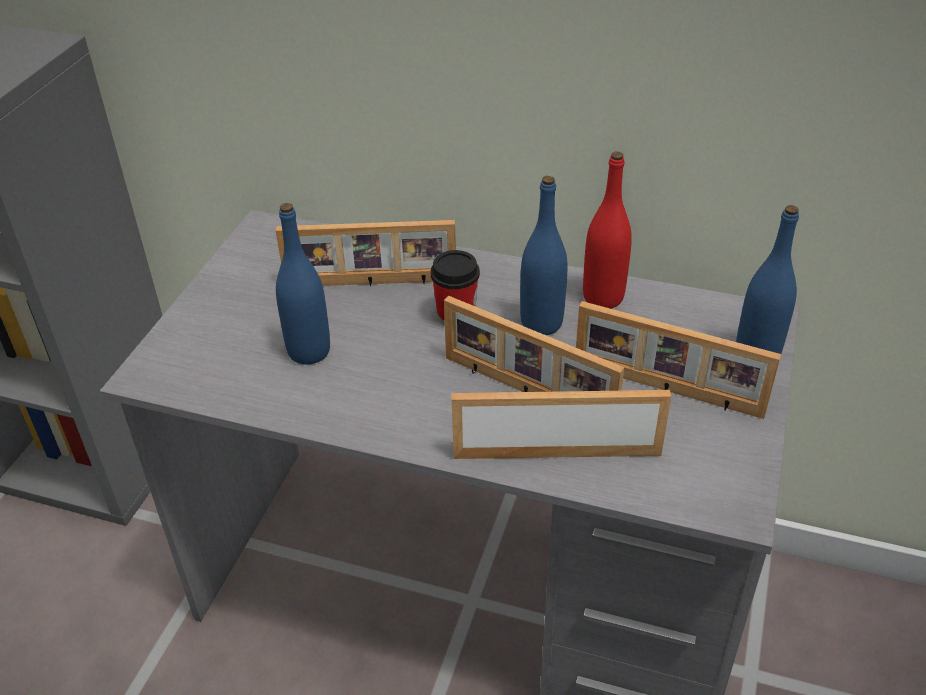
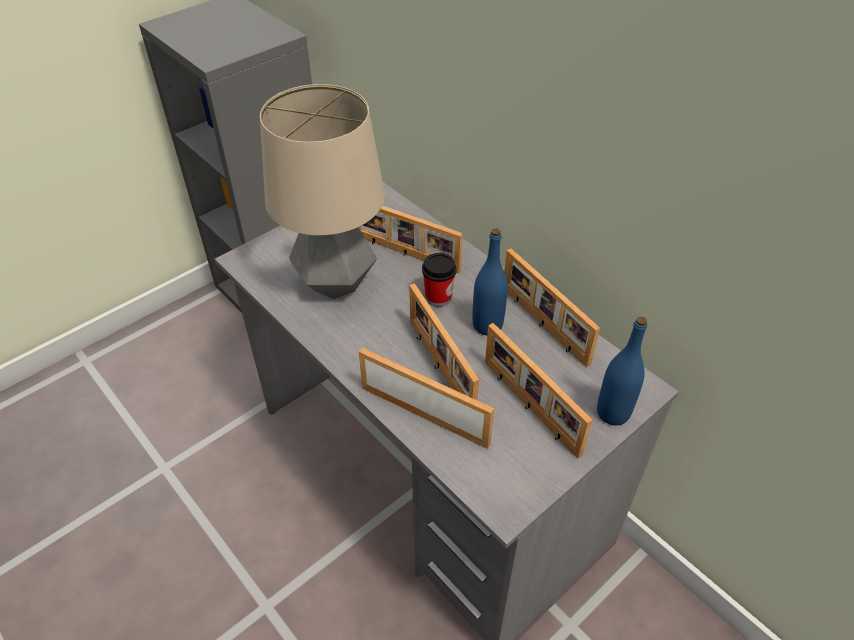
camera: 30 degrees right, 5 degrees up
blue bottle [276,203,330,365] -> table lamp [260,84,385,299]
red bottle [583,151,632,309] -> picture frame [505,249,600,367]

